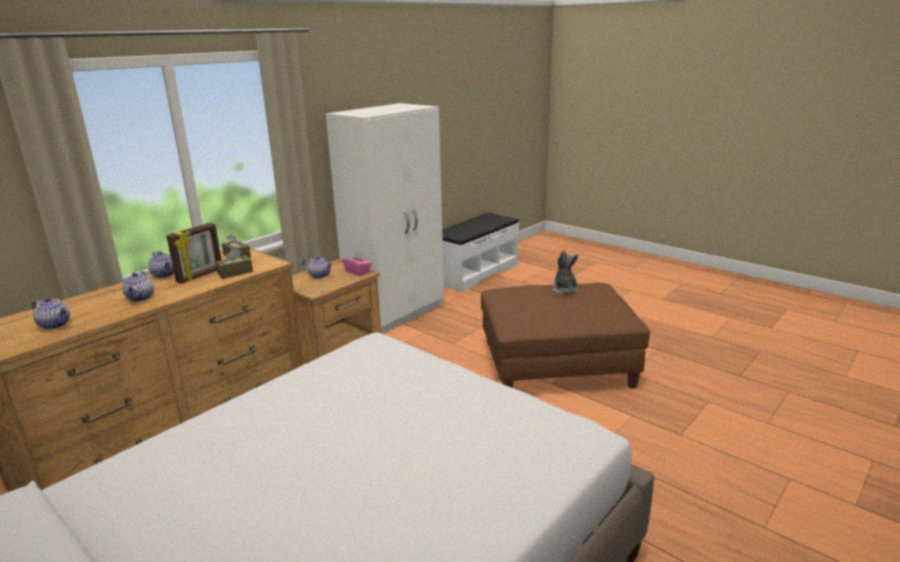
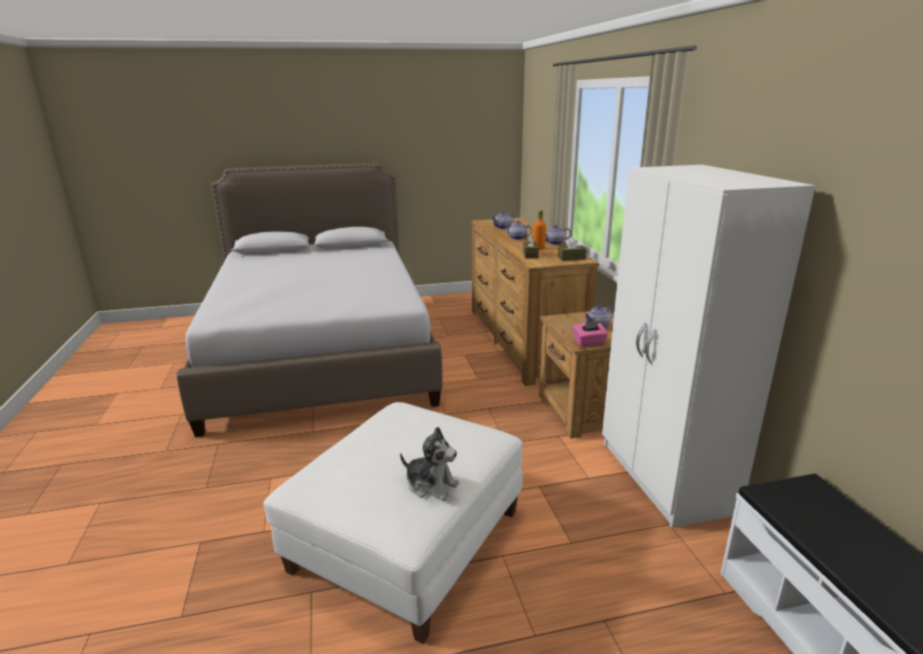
camera: 125 degrees right, 0 degrees up
picture frame [166,223,221,283] -> orange bottle [533,210,546,250]
brown ottoman [481,283,650,389] -> white ottoman [264,402,523,644]

